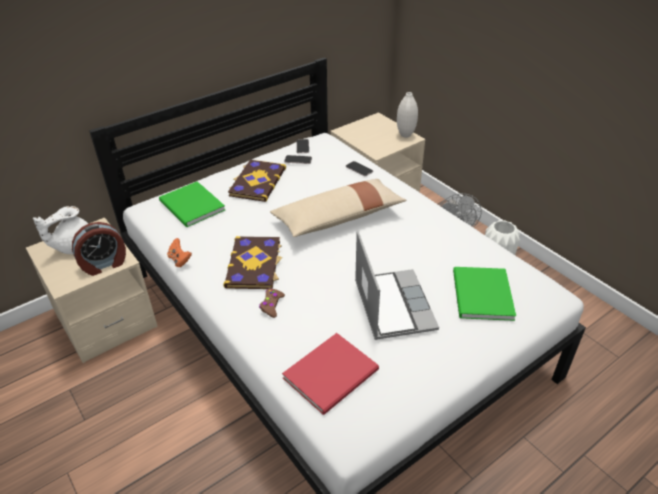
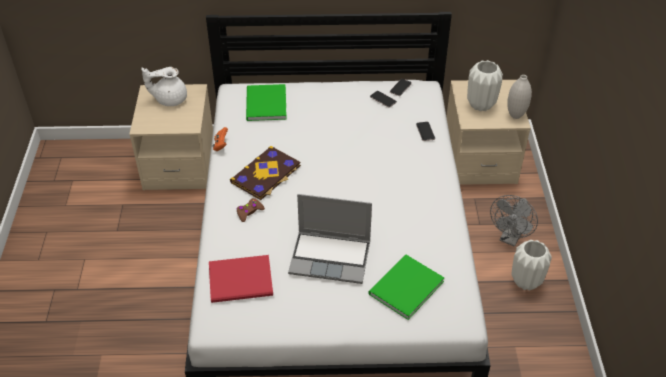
camera: 35 degrees right, 5 degrees up
alarm clock [72,222,126,276] -> none
book [228,160,286,202] -> none
beige pillow [270,179,407,237] -> none
laptop [355,231,439,340] -> laptop turned 75 degrees clockwise [288,194,372,284]
none -> white vase [467,60,503,111]

